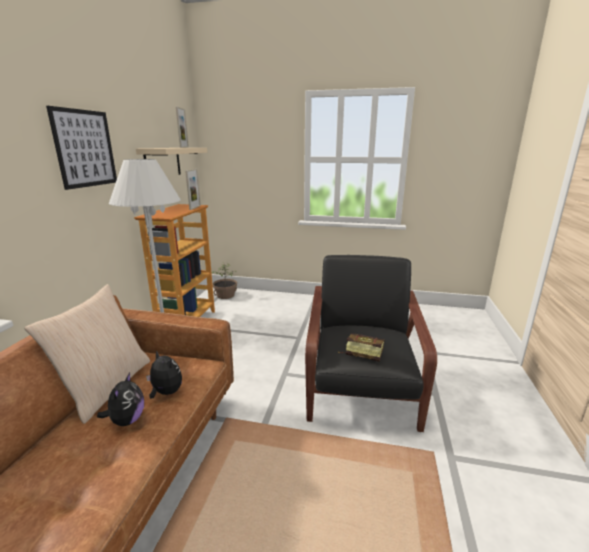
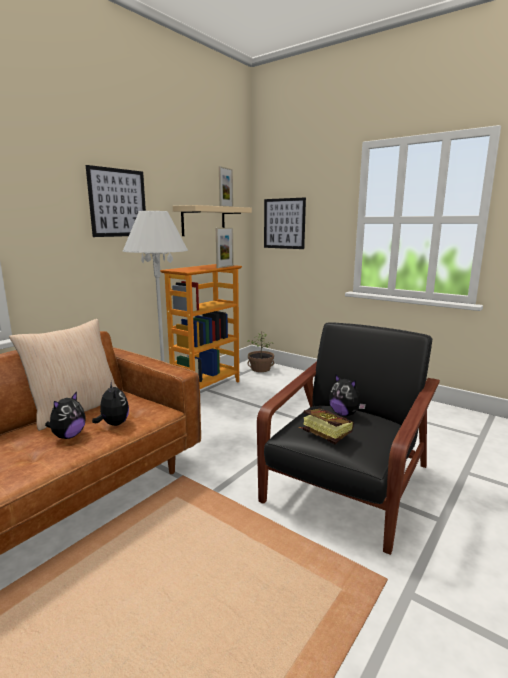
camera: 25 degrees right, 5 degrees down
none -> picture [264,198,306,249]
none -> plush toy [329,374,366,416]

